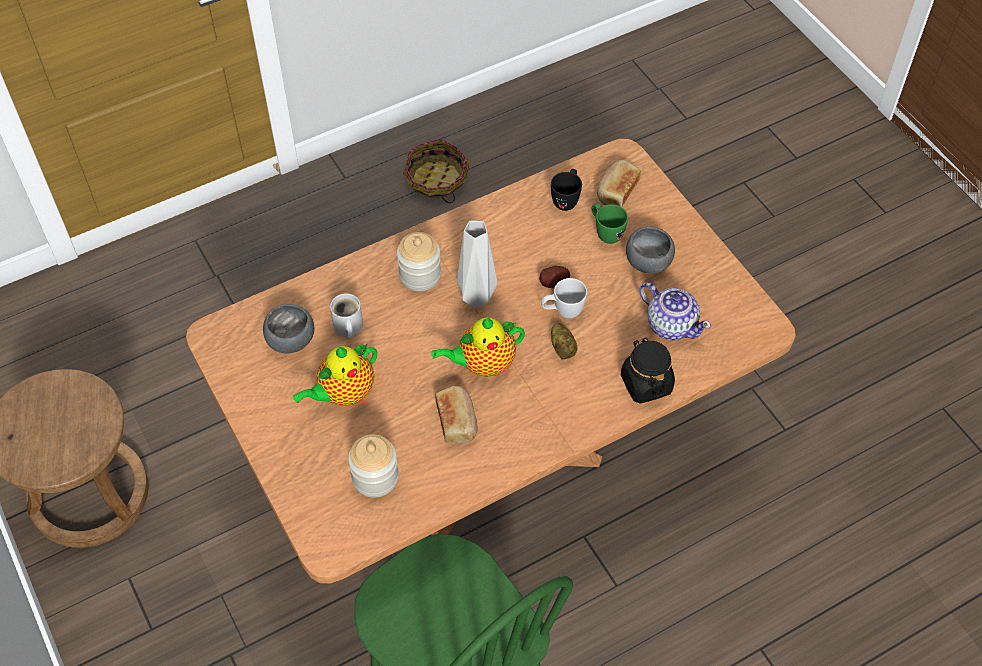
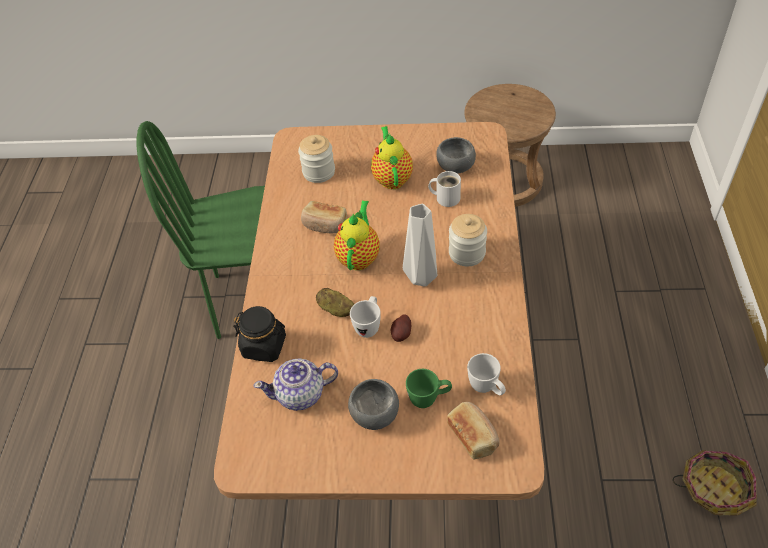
camera: 125 degrees right, 5 degrees down
black mug [551,169,582,211] -> white mug [467,353,506,395]

